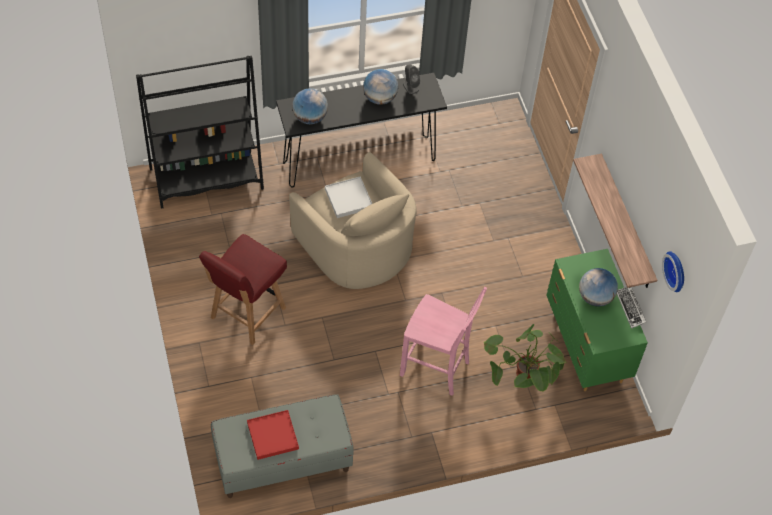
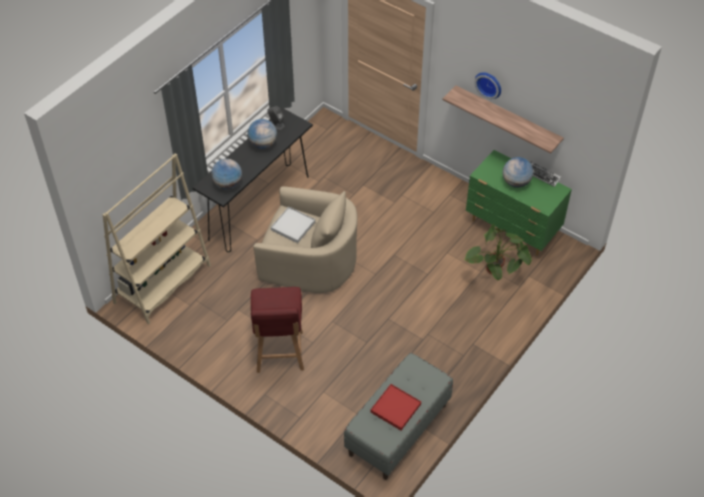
camera: 35 degrees left, 5 degrees down
black bookcase [136,56,264,209] -> beige bookcase [103,154,211,324]
pink chair [400,287,487,396] -> none
wall clock [662,251,684,292] -> wall clock moved to [475,72,501,99]

